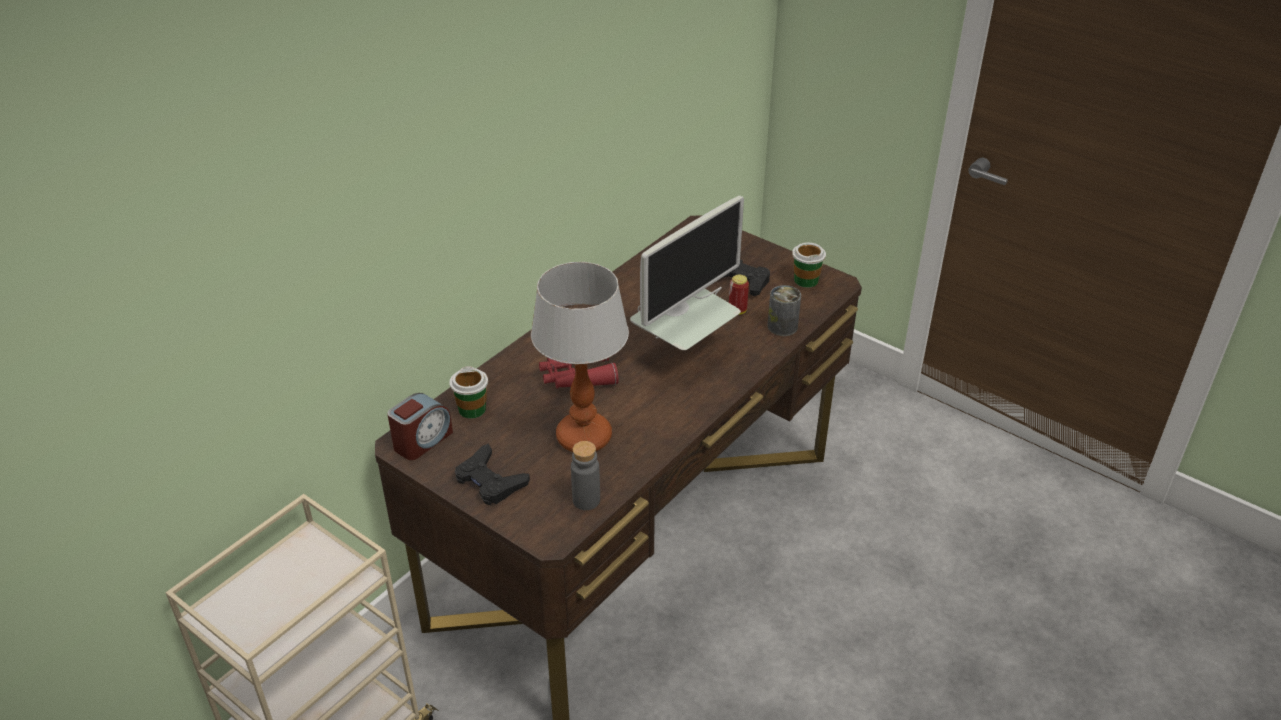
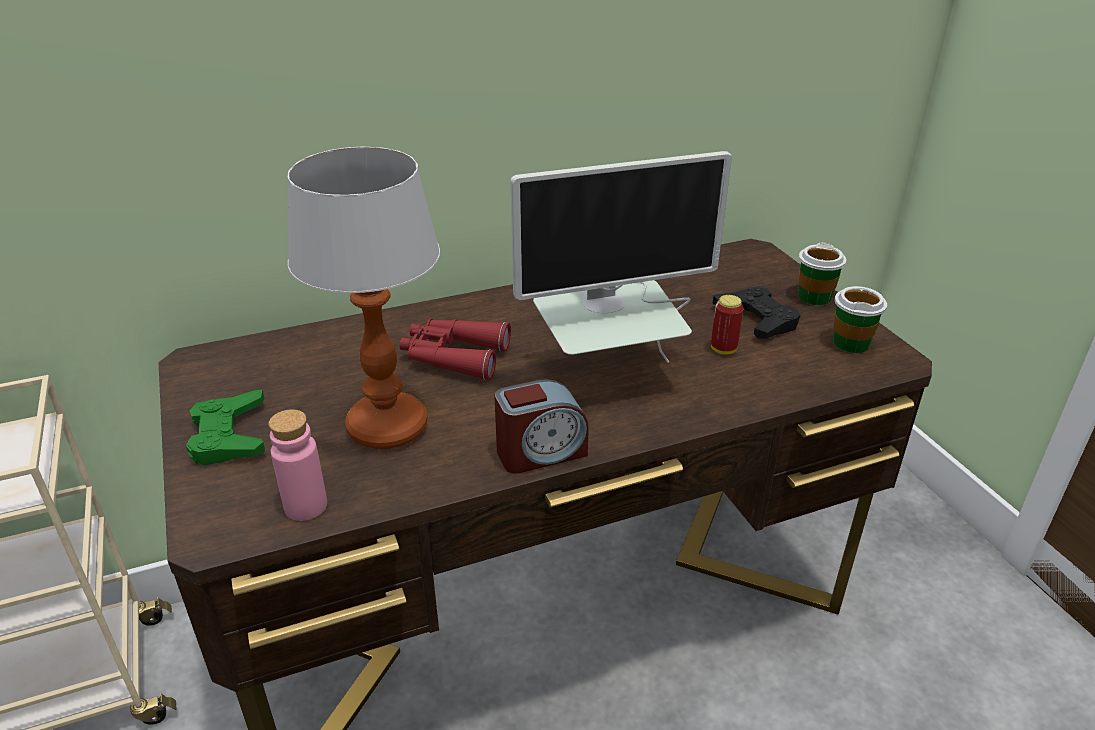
camera: 30 degrees right, 5 degrees down
alarm clock [387,393,453,460] -> alarm clock moved to [494,379,589,474]
cup [449,366,488,419] -> cup moved to [798,242,847,305]
black game controller [455,444,530,505] -> green game controller [186,390,265,465]
grey bottle [571,441,600,510] -> pink bottle [269,409,327,521]
can [768,285,801,336] -> none

